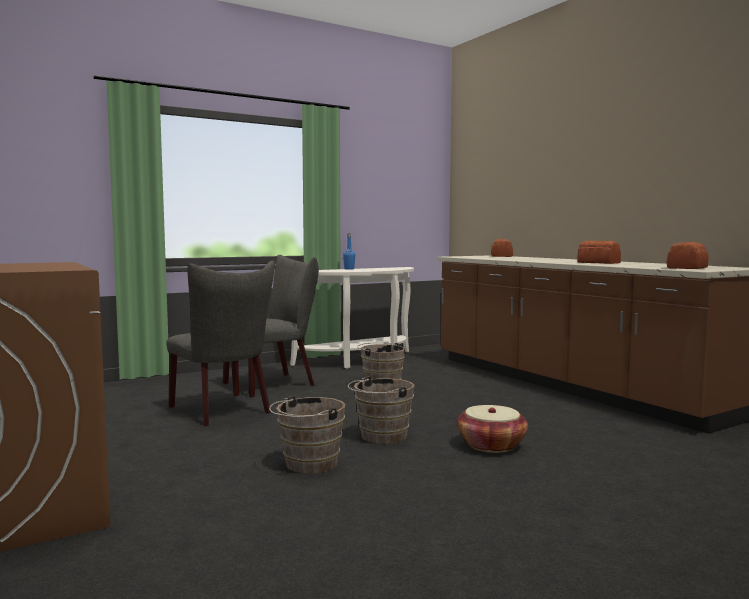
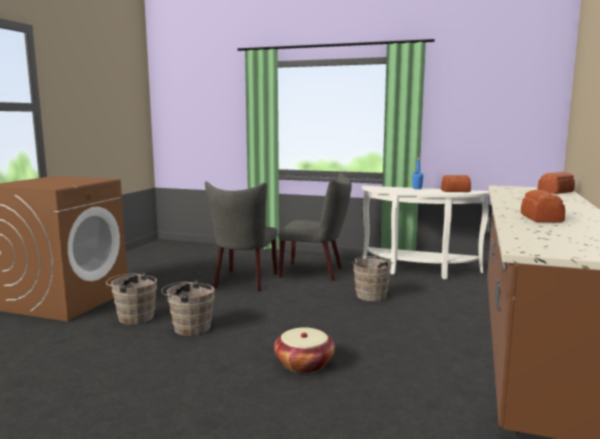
camera: 50 degrees right, 5 degrees up
brown bucket [348,376,414,444] -> brown bucket moved to [106,273,157,325]
bread [666,242,708,269] -> bread moved to [441,175,471,192]

